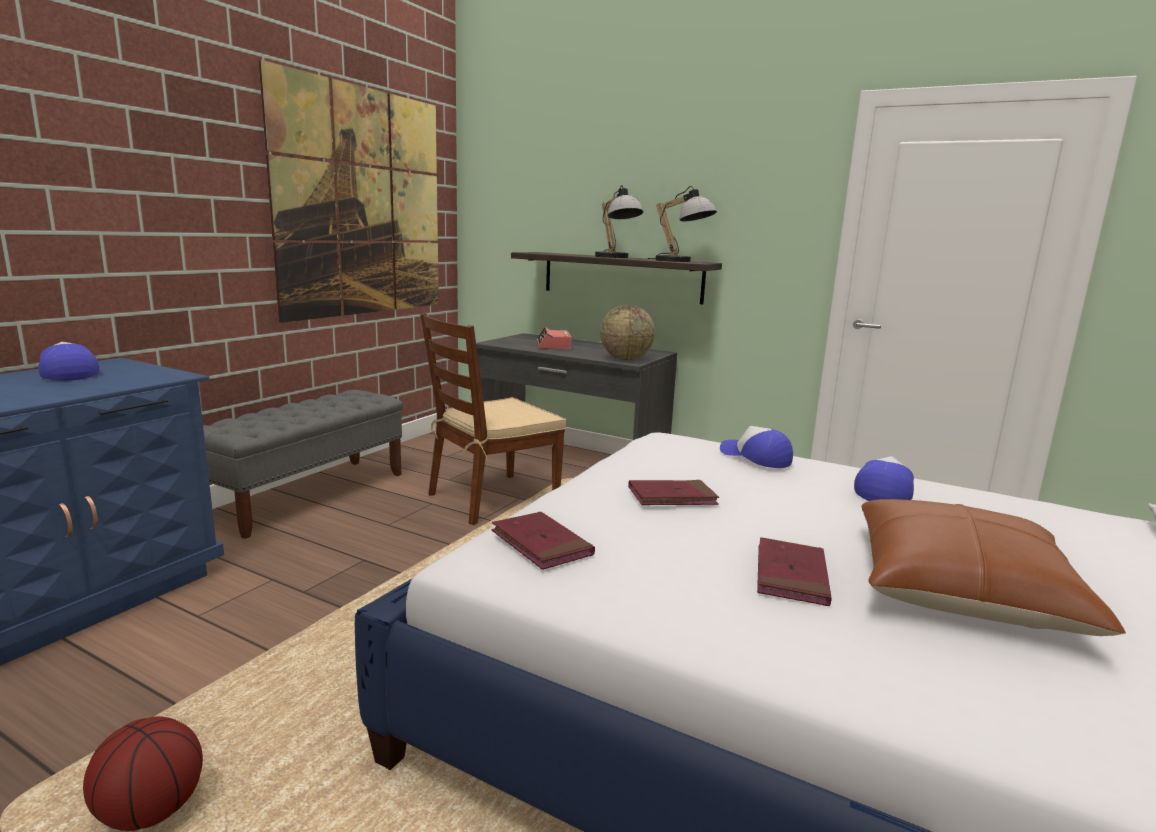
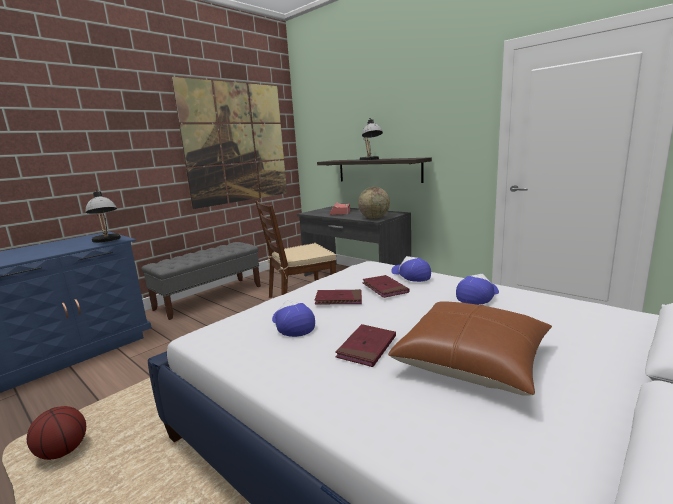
camera: 15 degrees right, 0 degrees up
cap [38,342,99,380] -> cap moved to [272,300,315,337]
red book [492,512,595,570] -> red book moved to [362,275,410,298]
table lamp [648,186,717,262] -> table lamp moved to [86,189,121,243]

